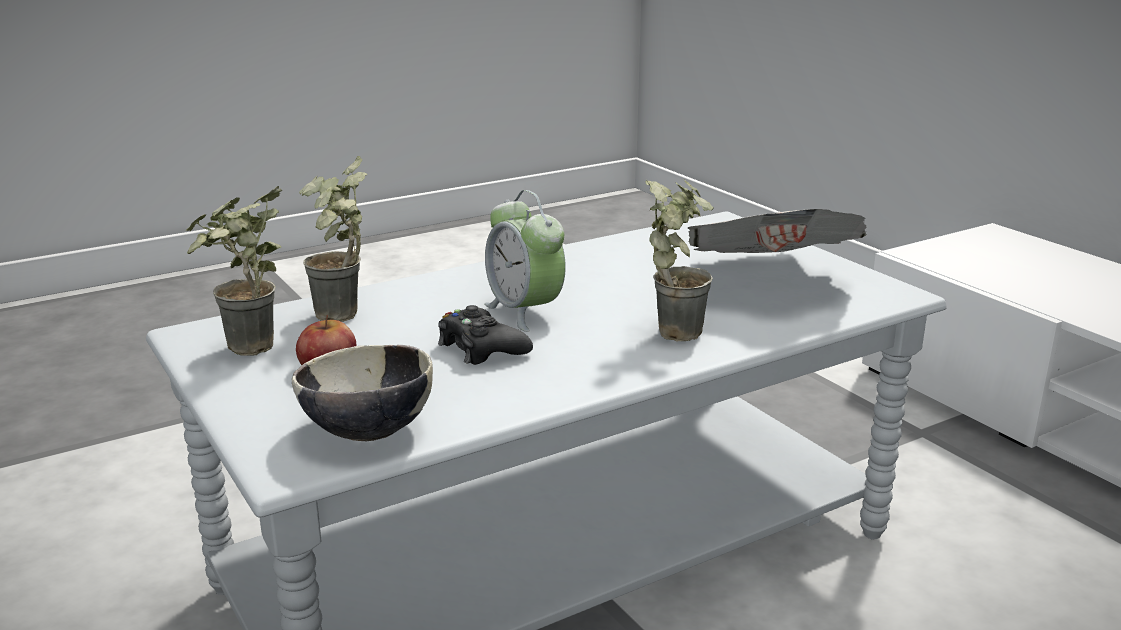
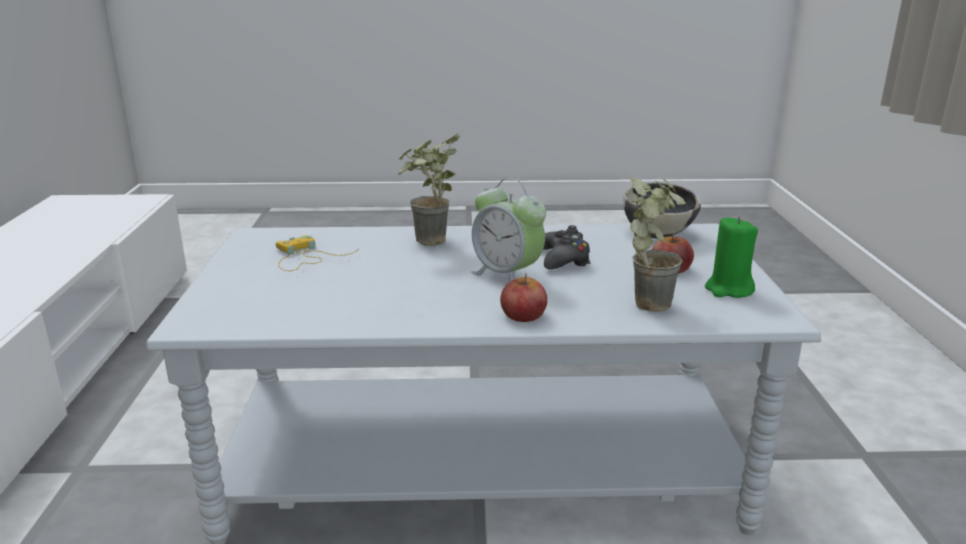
camera: 150 degrees left, 0 degrees up
potted plant [186,186,282,356] -> green candle [705,217,758,298]
alarm clock [484,190,566,332] -> alarm clock turned 135 degrees clockwise [471,178,546,281]
newspaper [687,209,867,253] -> yellow game controller [276,235,359,271]
none -> apple [500,274,547,322]

